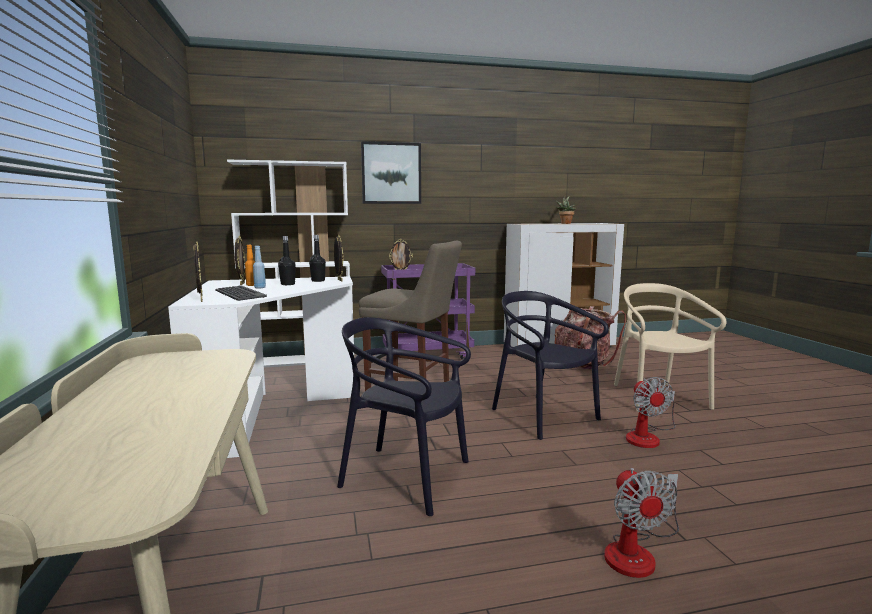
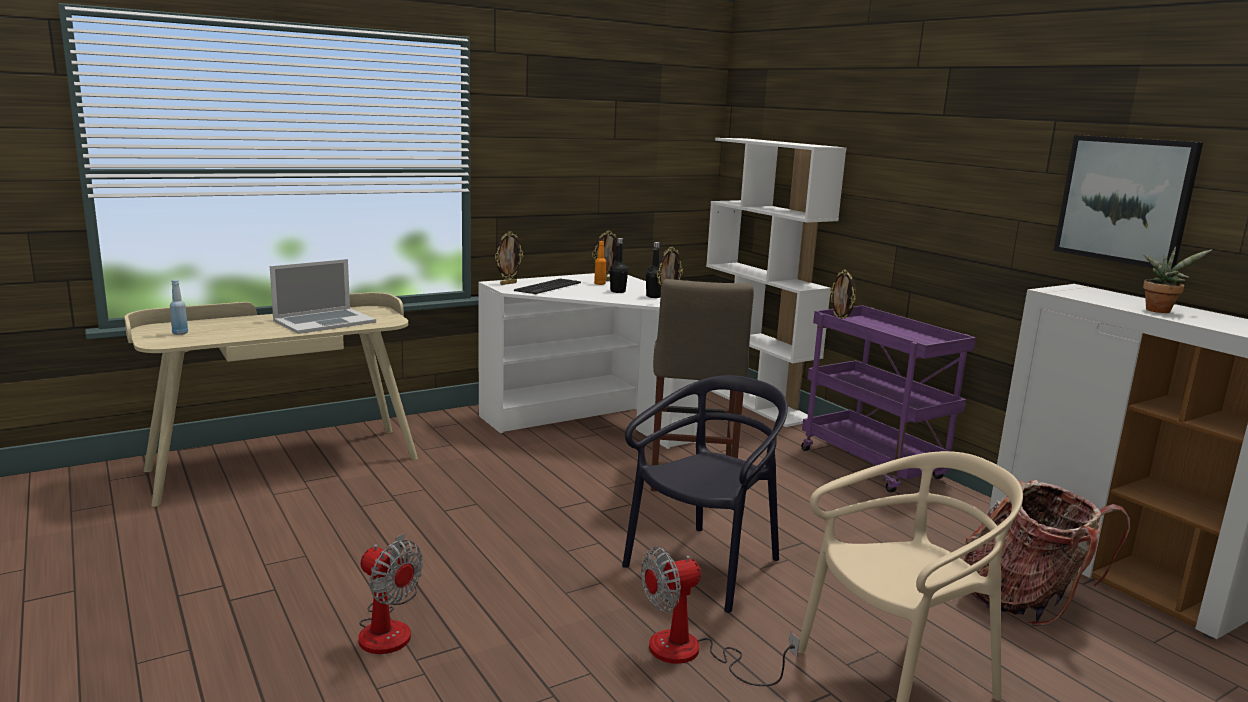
camera: 70 degrees right, 5 degrees up
blue bottle [253,246,266,288] -> blue bottle moved to [170,280,188,335]
black chair [337,317,471,516] -> none
picture [361,141,421,204] -> picture moved to [1053,135,1203,269]
fan [604,468,679,578] -> fan turned 120 degrees counterclockwise [358,533,423,654]
none -> laptop [270,259,376,334]

